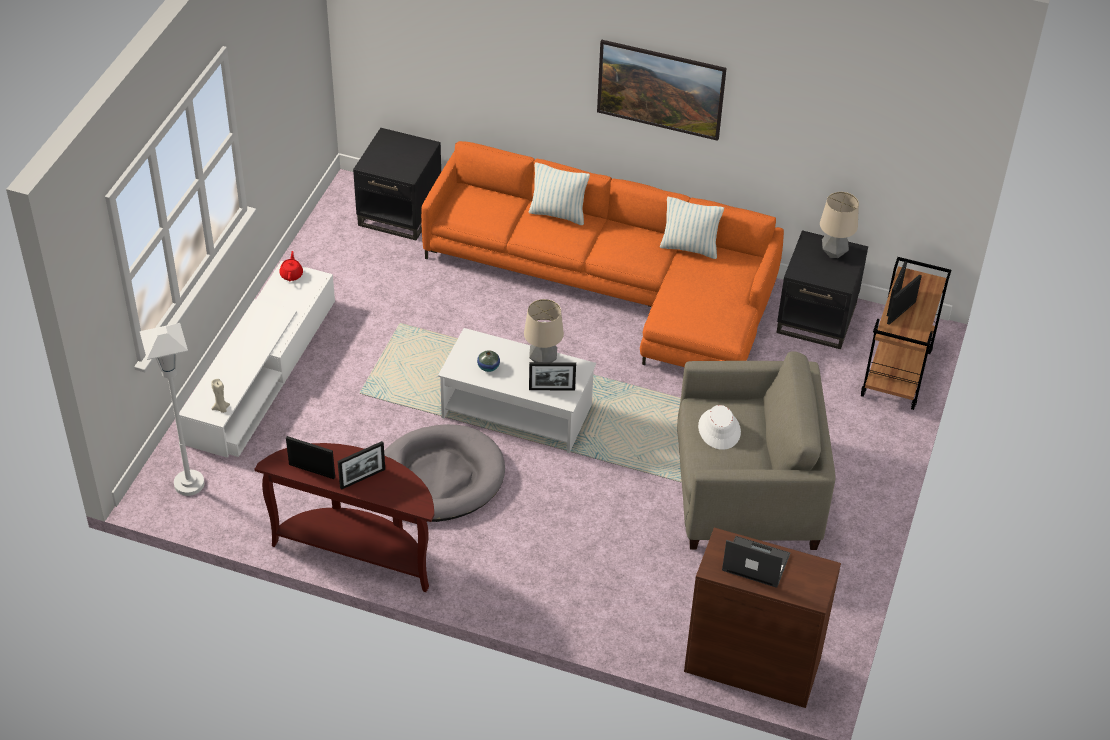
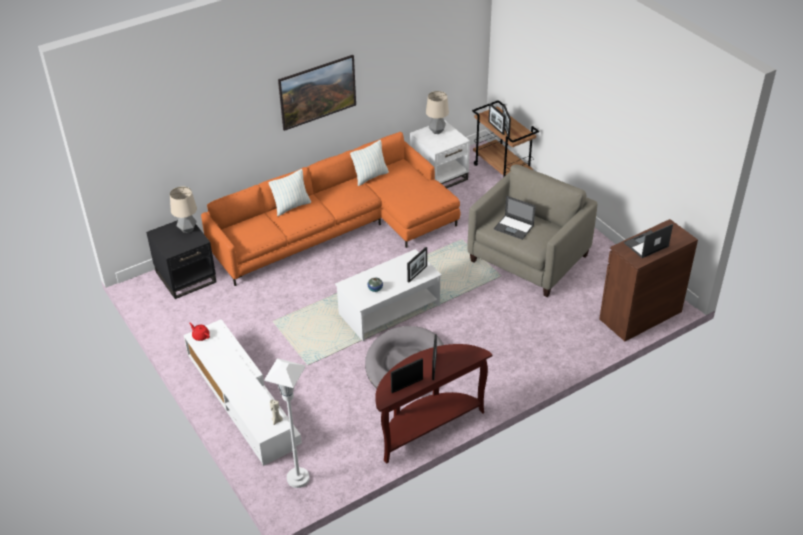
camera: 50 degrees left, 5 degrees down
table lamp [524,299,564,362] -> table lamp moved to [170,186,197,233]
white hat [698,405,741,450] -> laptop [494,196,536,240]
black side table [776,230,868,349] -> white side table [410,120,470,188]

